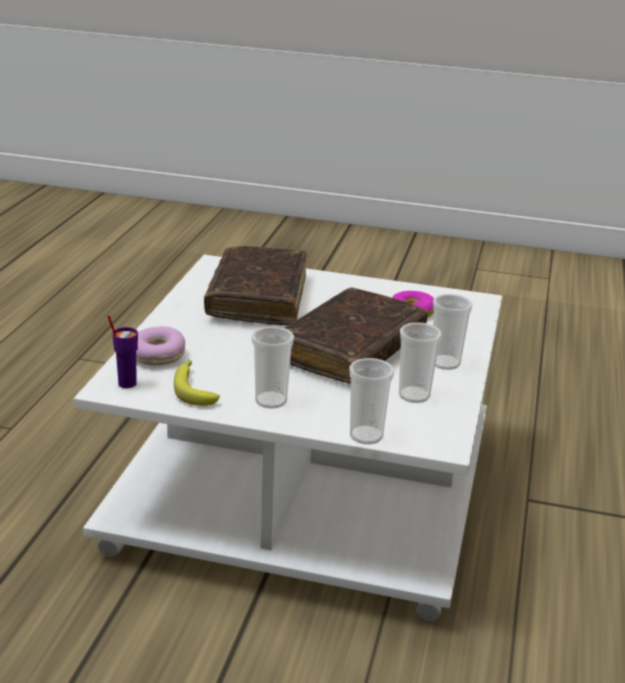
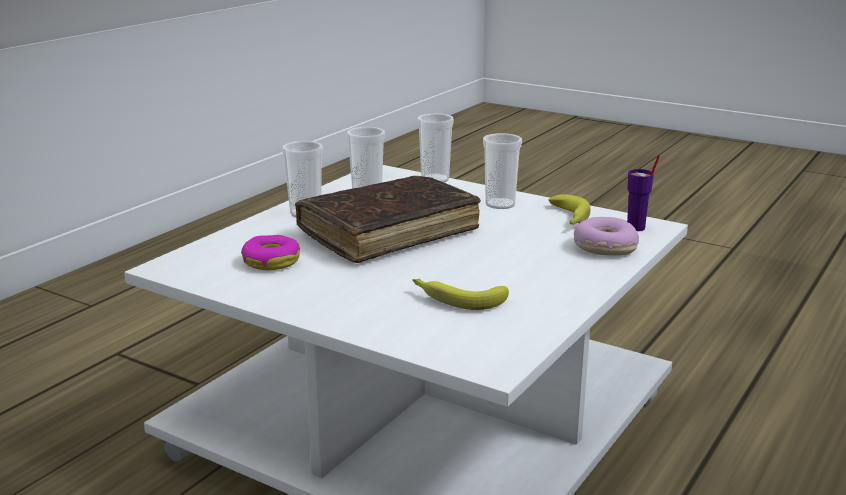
camera: 160 degrees left, 5 degrees down
brown book [204,246,307,325] -> banana [412,278,509,310]

